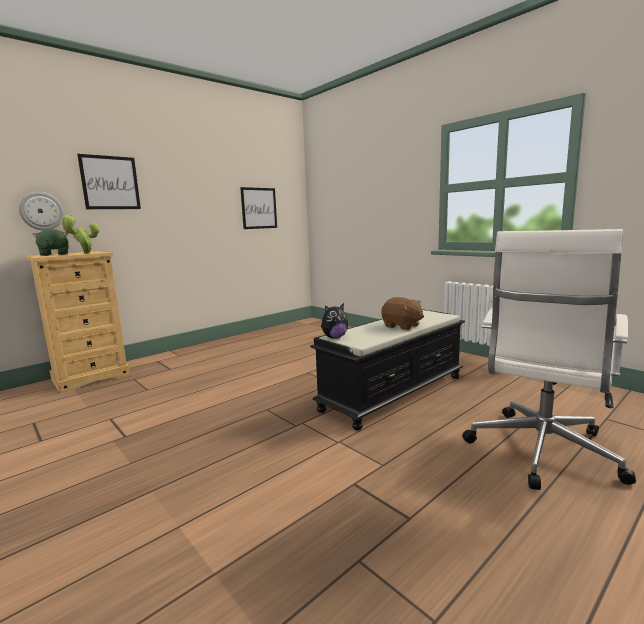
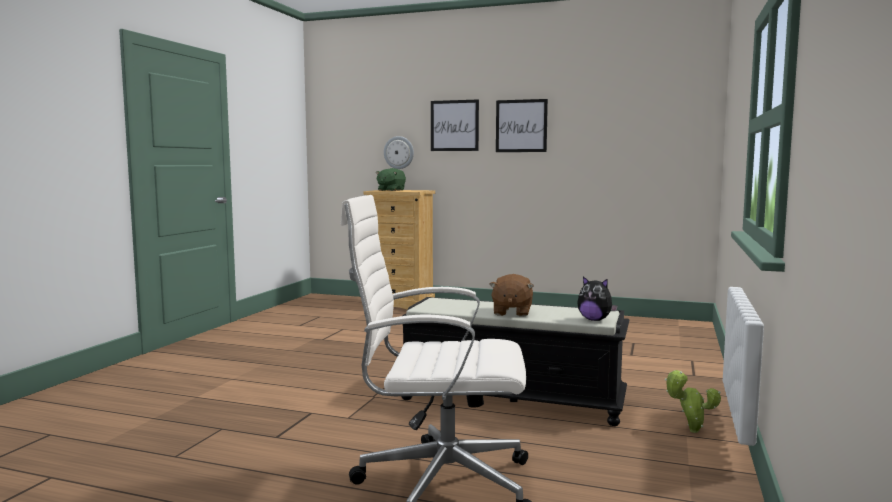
camera: 60 degrees right, 5 degrees down
potted plant [60,214,99,254] -> potted plant moved to [665,370,721,433]
picture [240,187,277,229] -> picture moved to [496,99,548,152]
plush toy [321,303,348,339] -> plush toy moved to [577,276,618,321]

